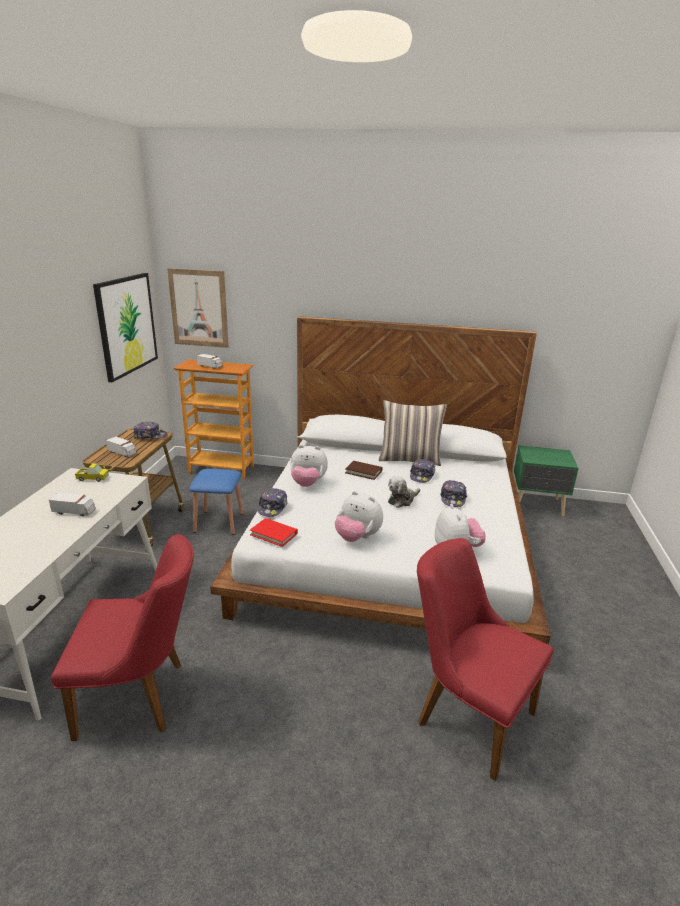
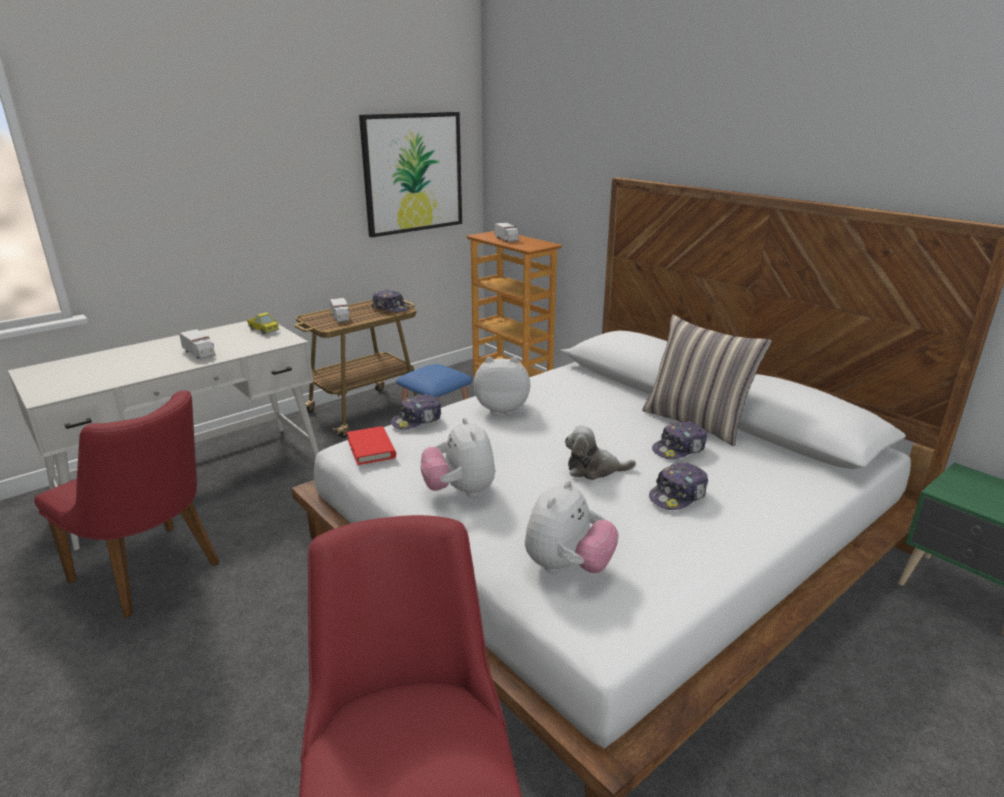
camera: 40 degrees right, 0 degrees up
picture [167,268,229,348] -> none
plush toy [290,445,328,487] -> plush toy turned 135 degrees clockwise [474,357,530,415]
brown book [345,461,382,480] -> none

